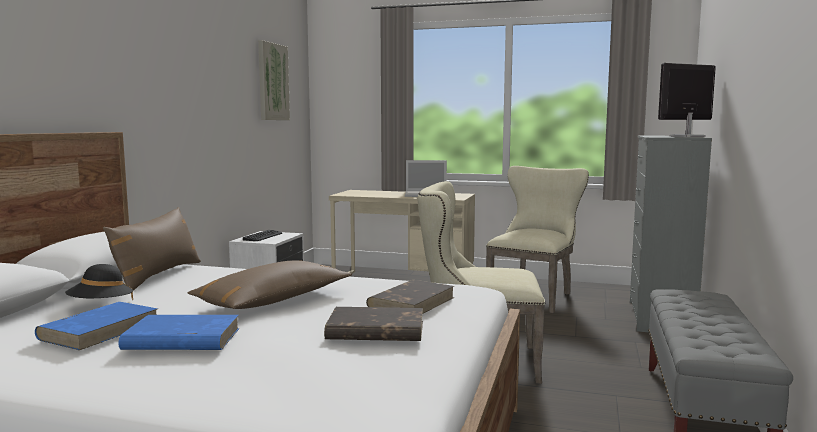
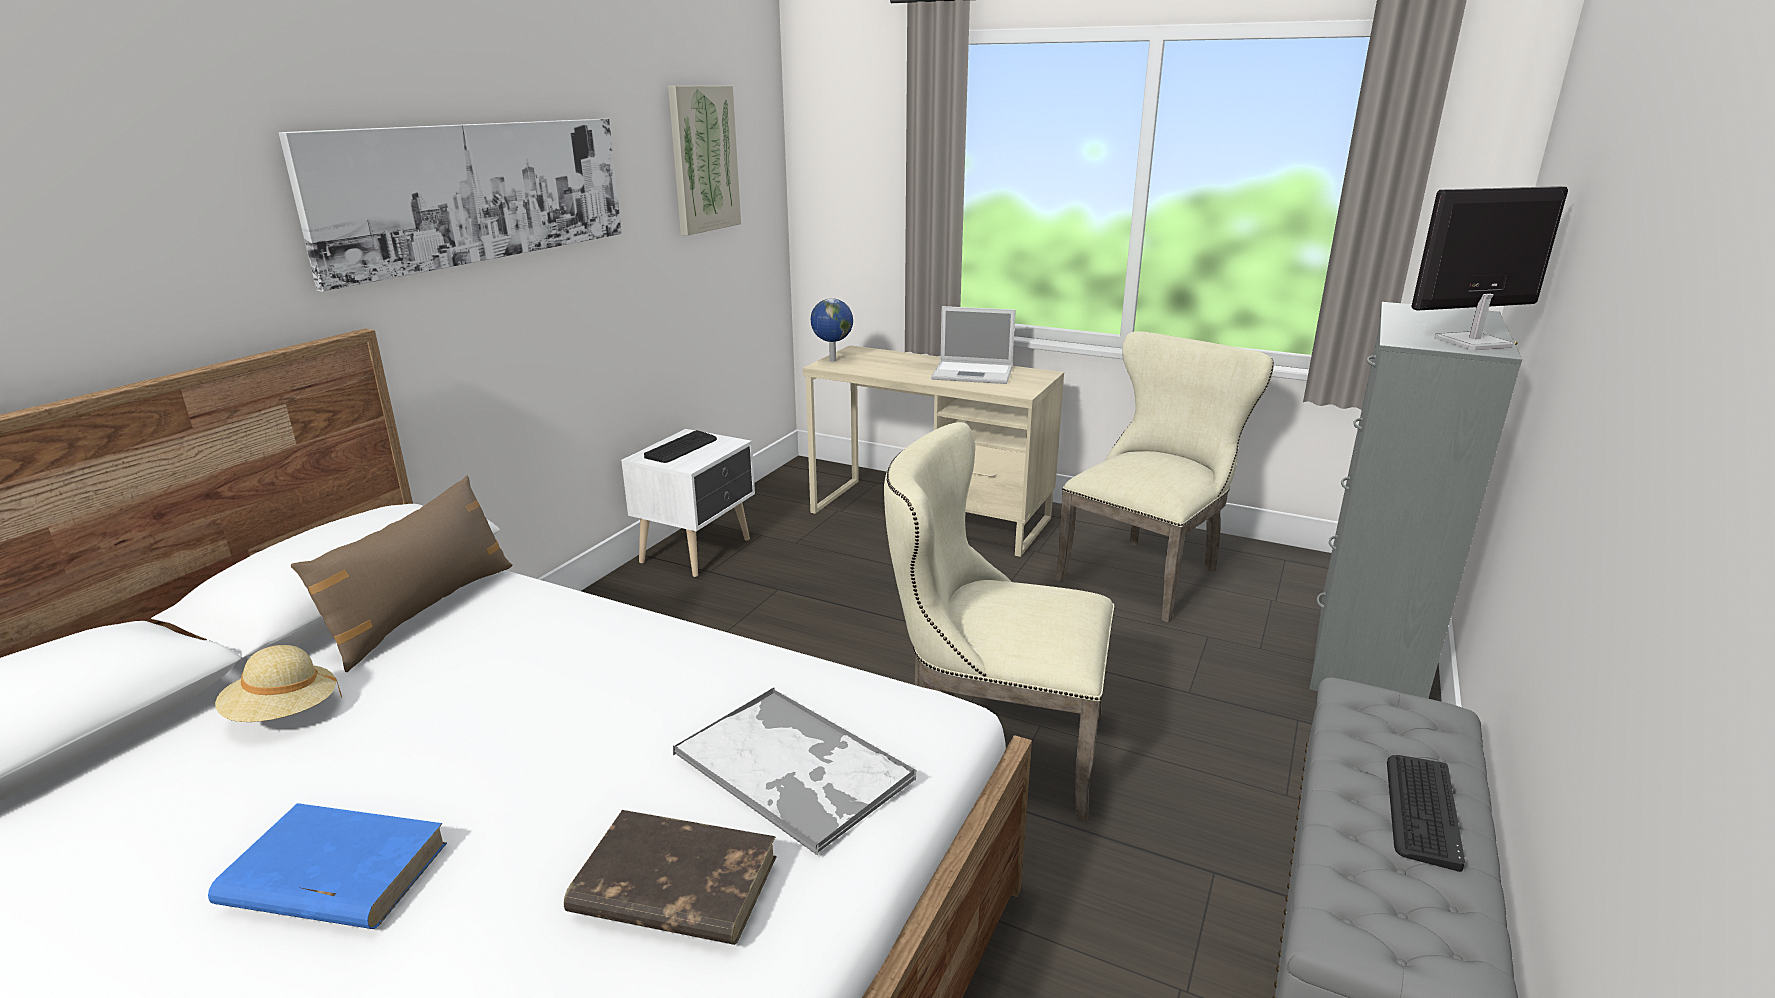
camera: 10 degrees right, 15 degrees up
blue book [35,302,158,350] -> none
black hat [65,264,133,300] -> beige hat [215,645,342,722]
brown pillow [188,261,352,309] -> none
brown book [366,280,454,314] -> tray [673,688,917,856]
none -> picture [279,119,622,292]
none -> globe [811,298,853,362]
none -> keyboard [1387,755,1465,872]

